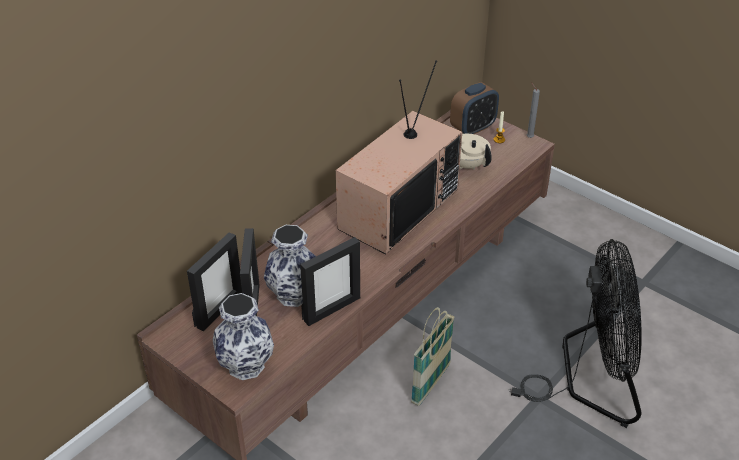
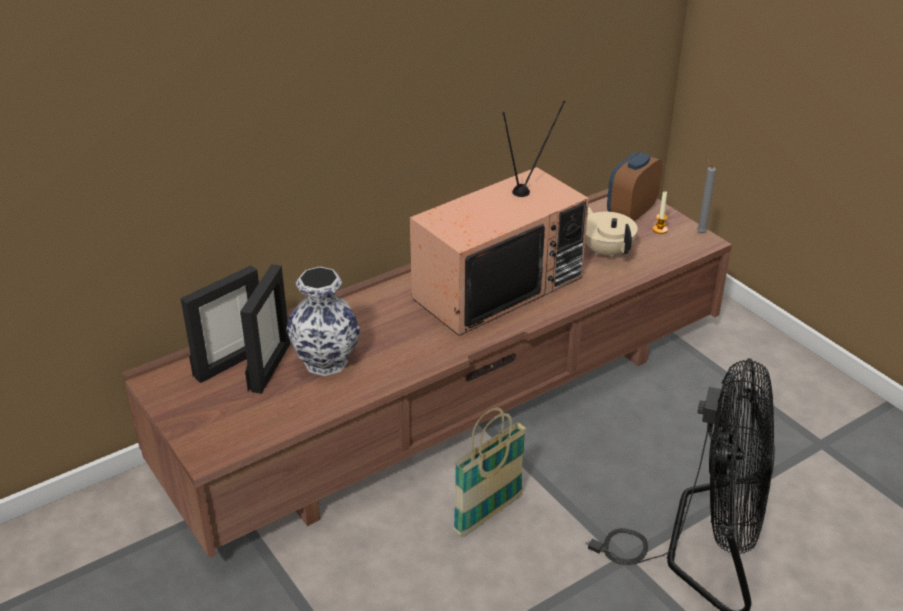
camera: 15 degrees right, 5 degrees down
vase [213,293,274,380] -> none
picture frame [300,237,360,326] -> none
alarm clock [450,82,499,134] -> alarm clock turned 150 degrees clockwise [607,152,662,221]

